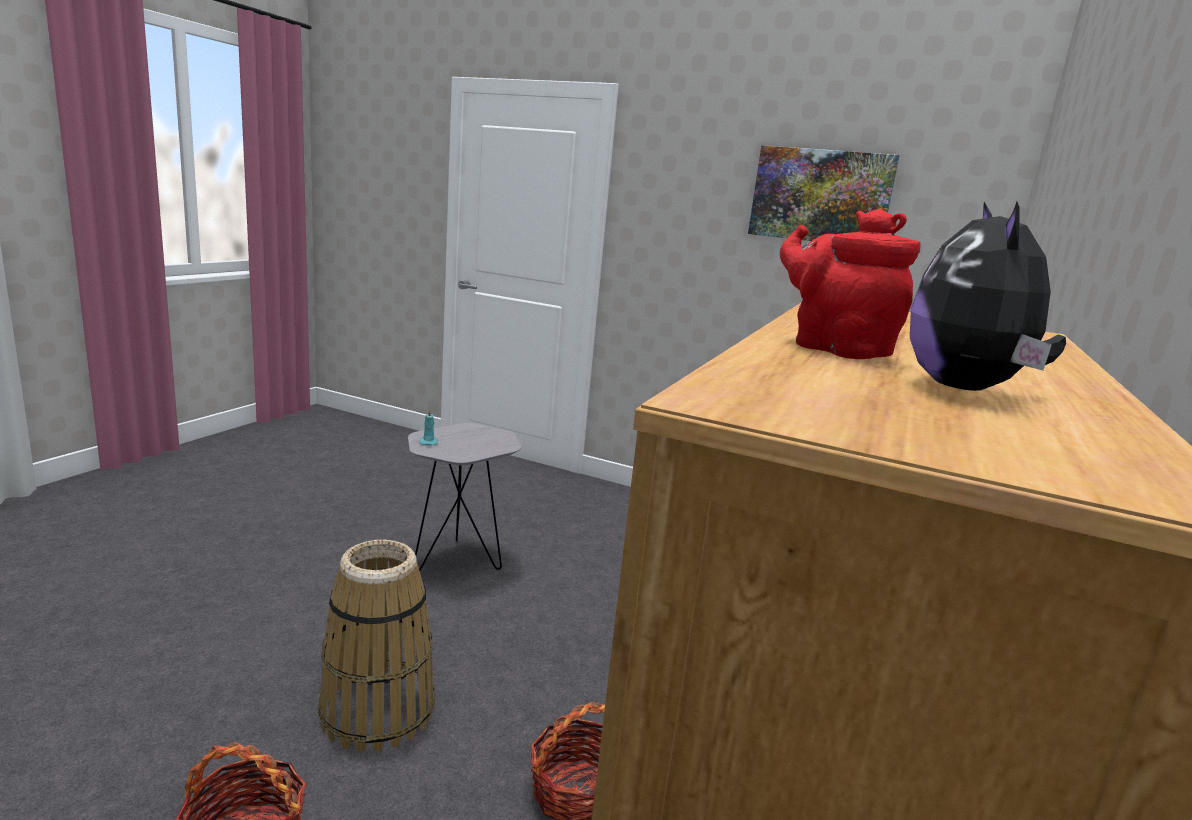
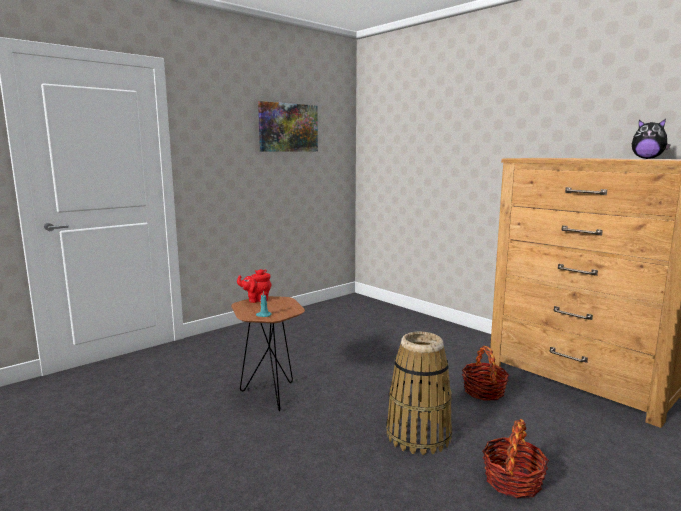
camera: 65 degrees left, 5 degrees down
grey side table [408,423,522,571] -> brown side table [231,296,305,411]
red teapot [780,208,921,359] -> red teapot moved to [237,269,272,303]

